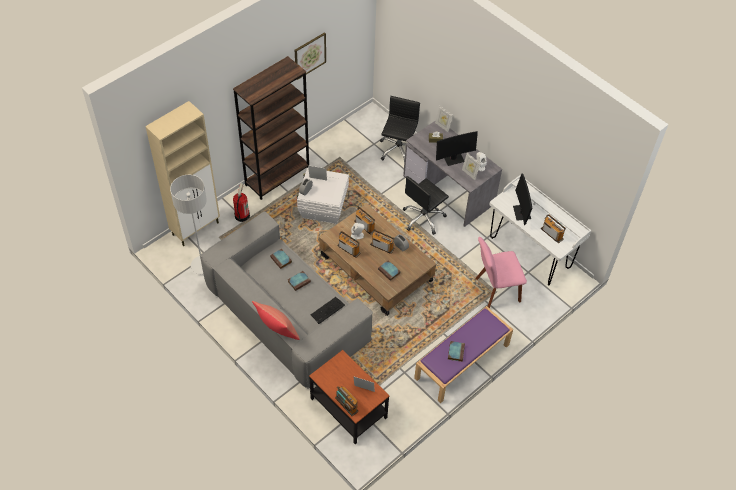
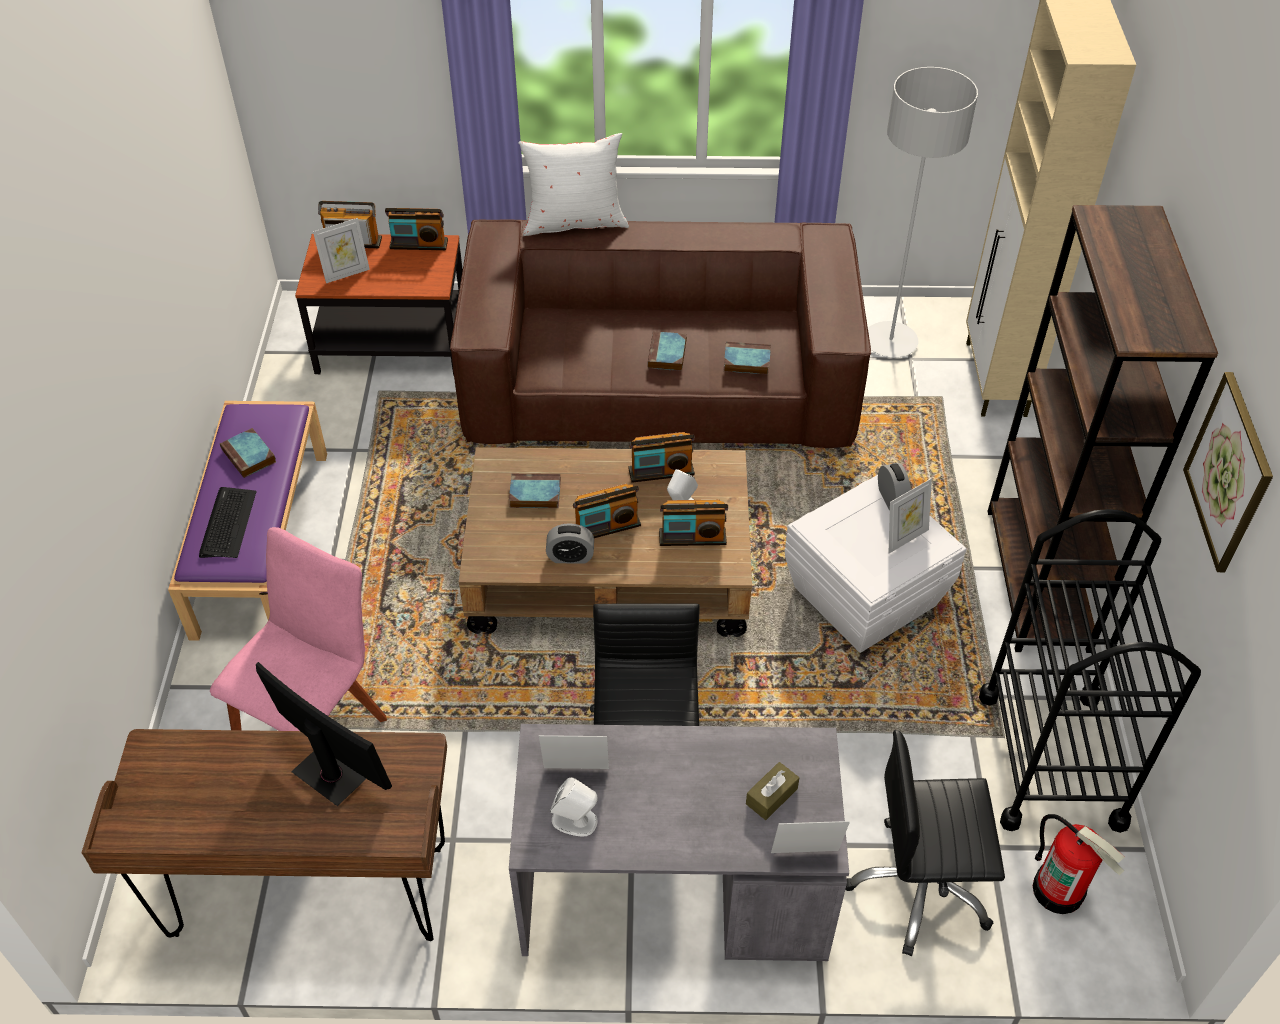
camera: 135 degrees right, 5 degrees down
grey sofa [200,211,373,389] -> brown sofa [450,220,871,448]
fire extinguisher [233,183,250,222] -> fire extinguisher moved to [1033,814,1124,914]
red pillow [252,301,300,340] -> white pillow [518,133,629,236]
keyboard [311,297,345,324] -> keyboard moved to [199,487,256,558]
black office chair [380,96,420,161] -> black office chair turned 120 degrees clockwise [845,730,1005,956]
monitor [436,131,478,166] -> none
white desk [489,175,591,285] -> brown desk [82,729,447,941]
radio [541,214,566,243] -> radio moved to [385,208,448,250]
none -> black cart [979,509,1201,833]

